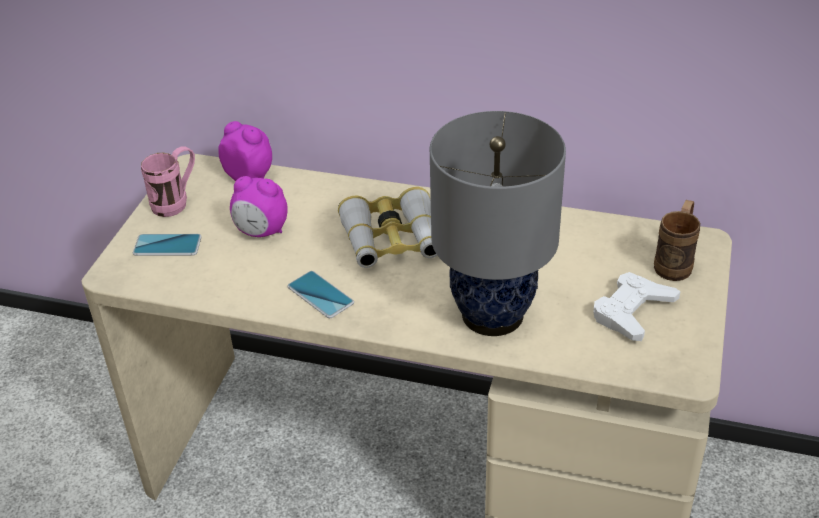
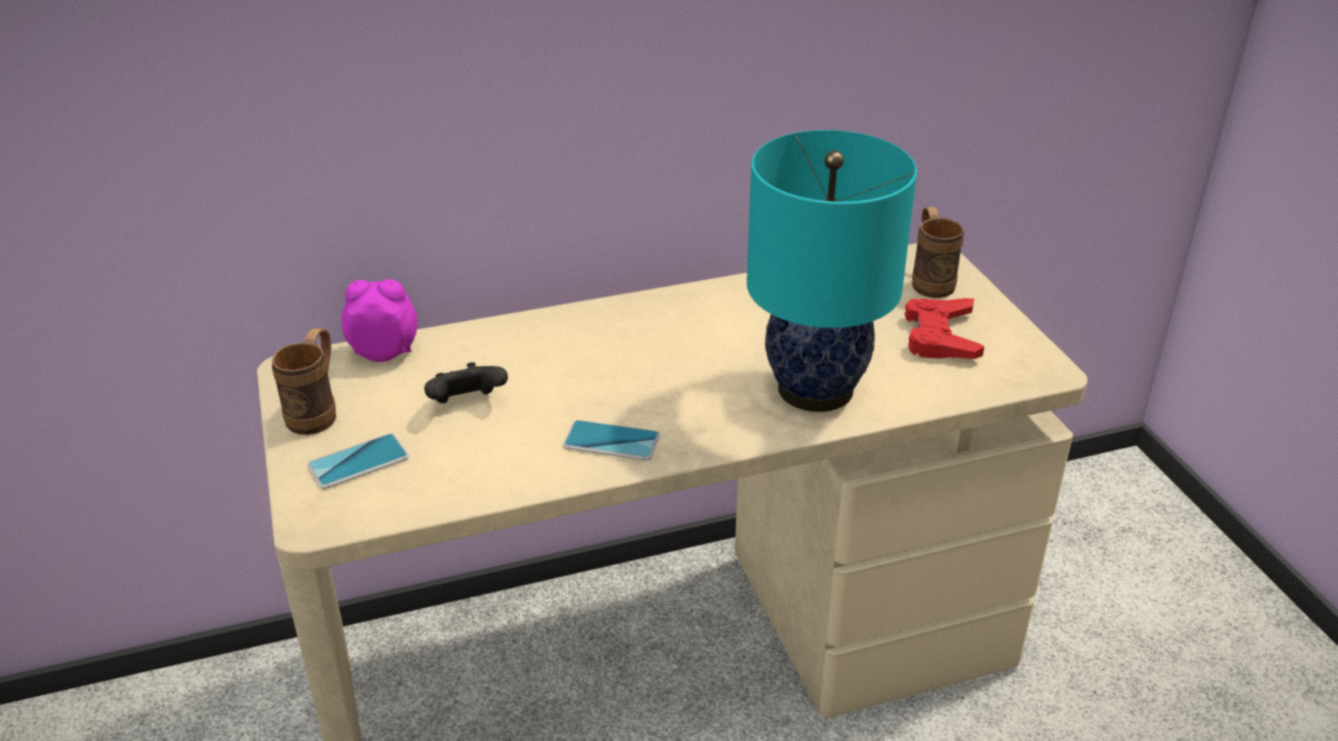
camera: 35 degrees left, 5 degrees down
pink mug [141,146,195,217] -> brown mug [272,328,336,435]
alarm clock [230,176,288,237] -> black game controller [424,362,508,403]
binoculars [338,187,437,268] -> none
grey table lamp [430,111,566,336] -> turquoise table lamp [747,130,917,412]
white game controller [593,272,681,341] -> red game controller [905,298,984,359]

